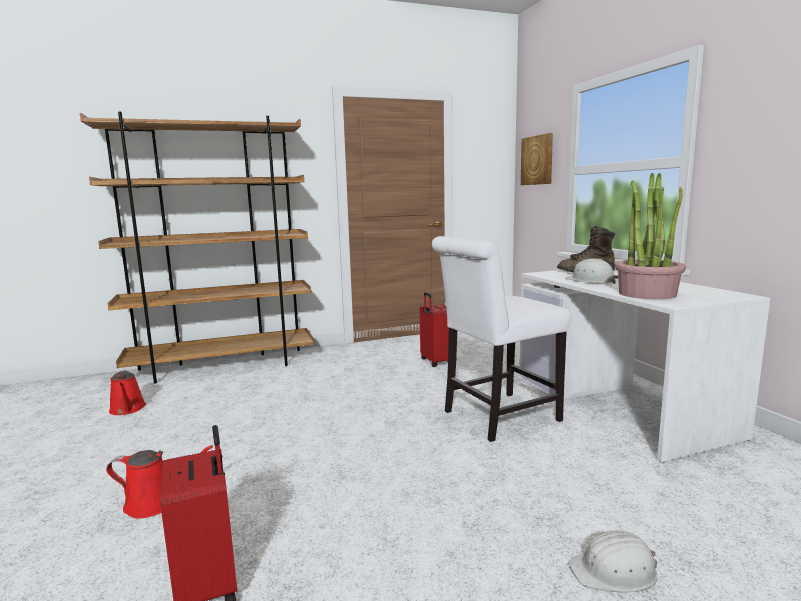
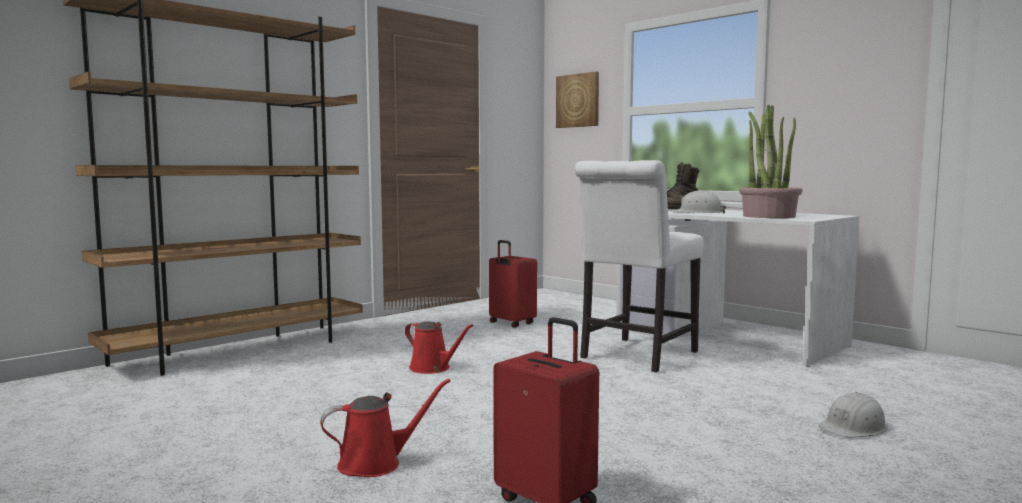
camera: 25 degrees left, 5 degrees down
red watering can [109,370,146,415] -> red watering can moved to [405,321,474,374]

